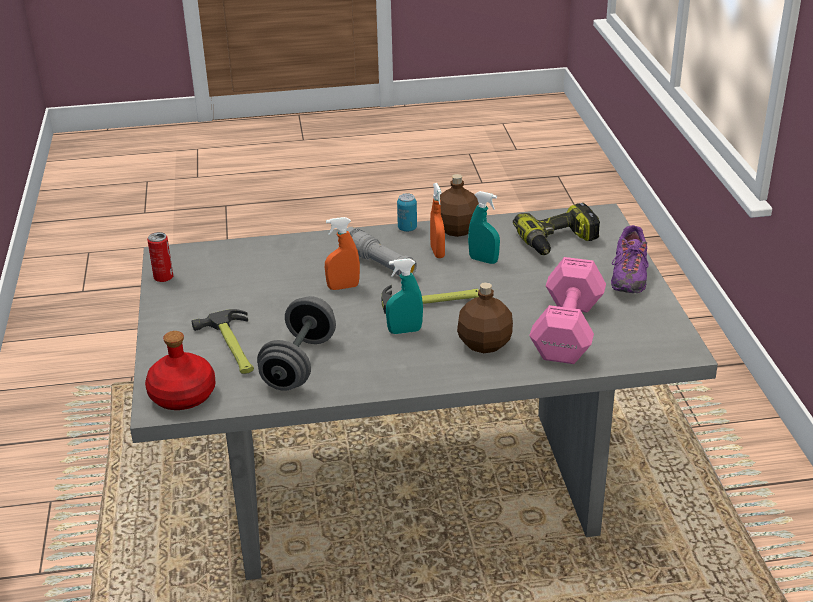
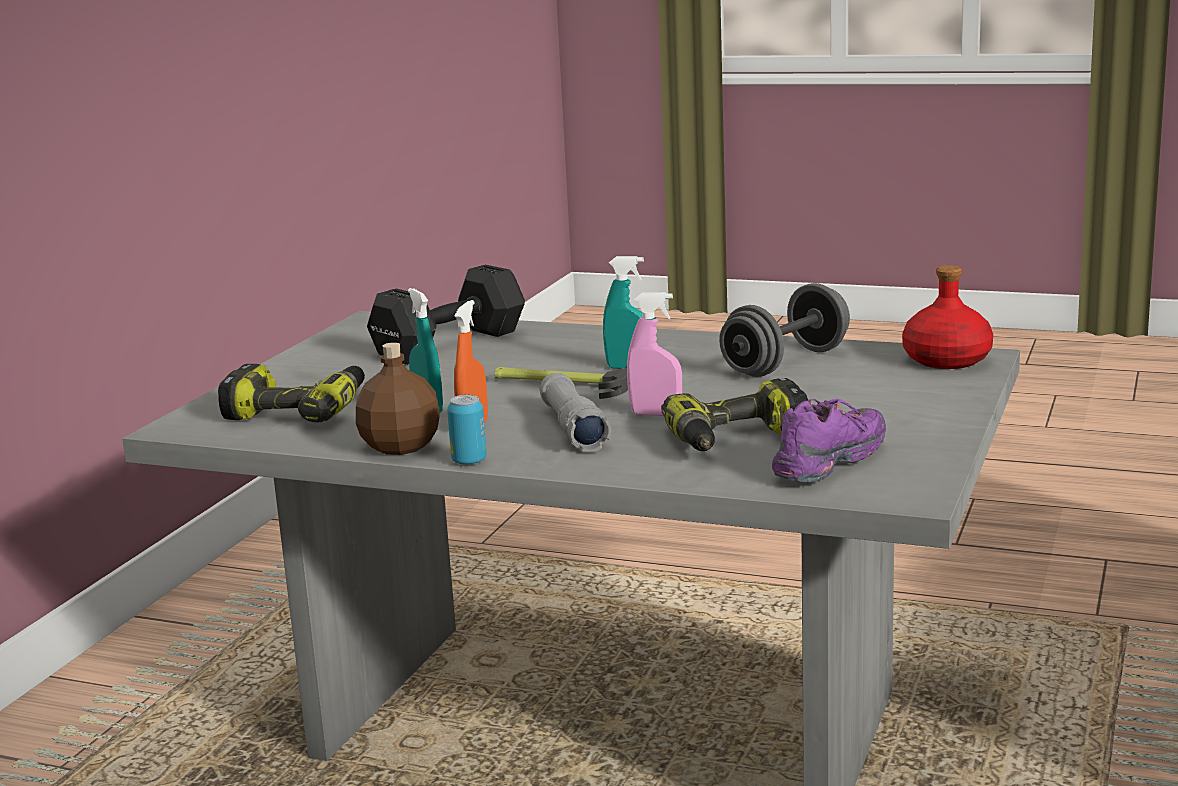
camera: 150 degrees left, 15 degrees down
can [147,232,173,282] -> none
hammer [192,309,254,374] -> none
orange spray bottle [325,217,360,290] -> pink spray bottle [627,292,682,416]
brown bottle [457,282,513,353] -> none
pink dumbbell [529,257,606,364] -> black dumbbell [367,265,525,365]
purple shoe [611,225,649,293] -> purple shoe moved to [772,399,886,482]
none -> power drill [661,378,808,451]

